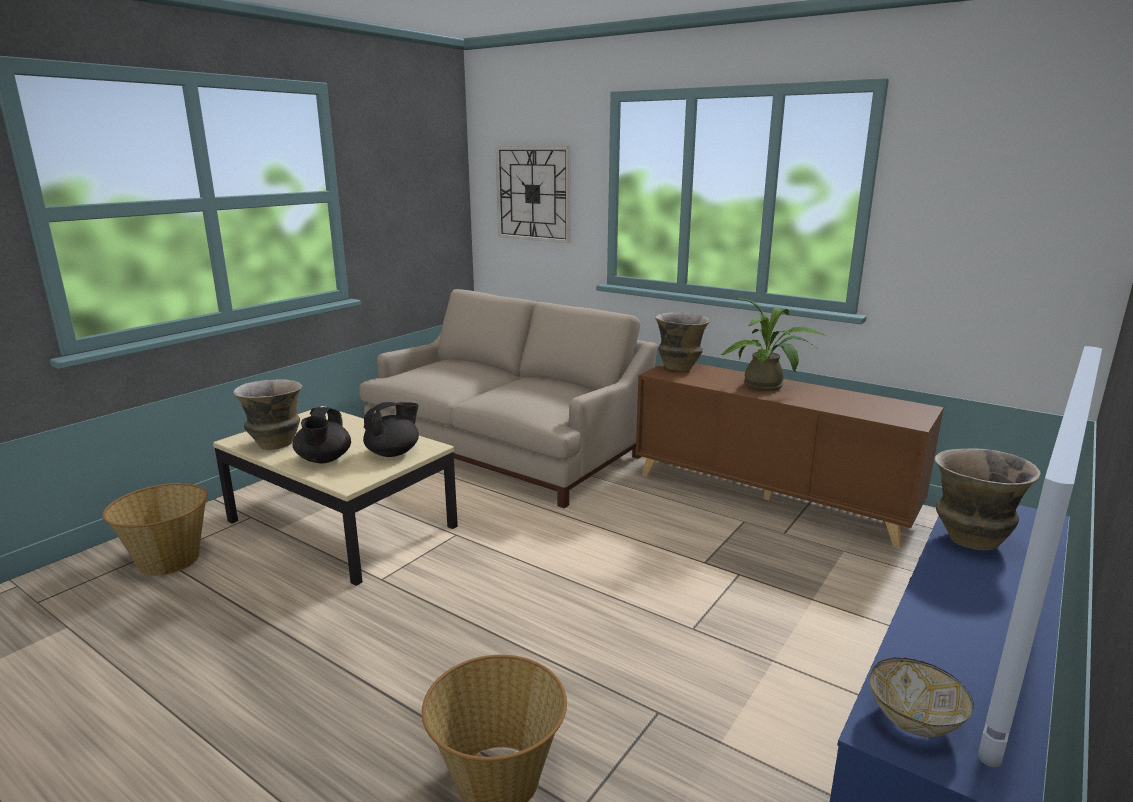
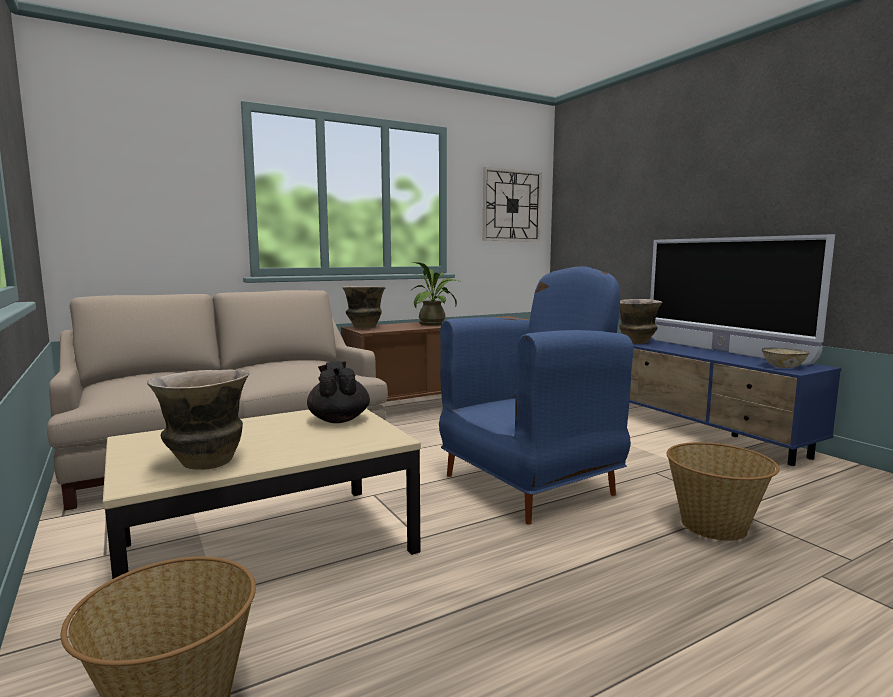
camera: 65 degrees left, 10 degrees down
black teapot [292,407,351,463] -> none
wall clock [495,146,571,243] -> wall clock moved to [483,167,542,242]
none -> blue armchair [439,266,634,525]

